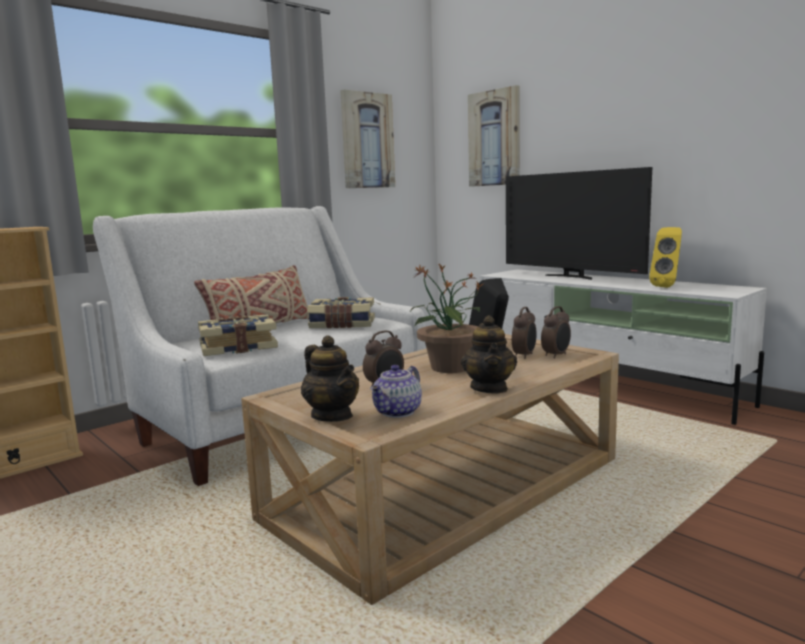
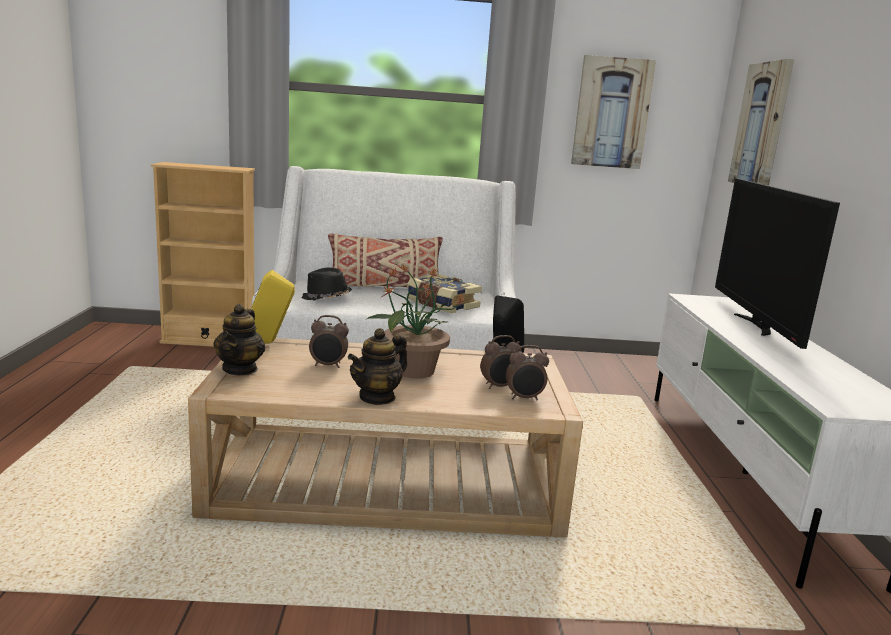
camera: 40 degrees right, 5 degrees up
book [198,314,278,356] -> black hat [302,267,352,301]
teapot [370,365,422,418] -> none
yellow speaker [649,227,682,288] -> yellow speaker moved to [251,270,295,344]

